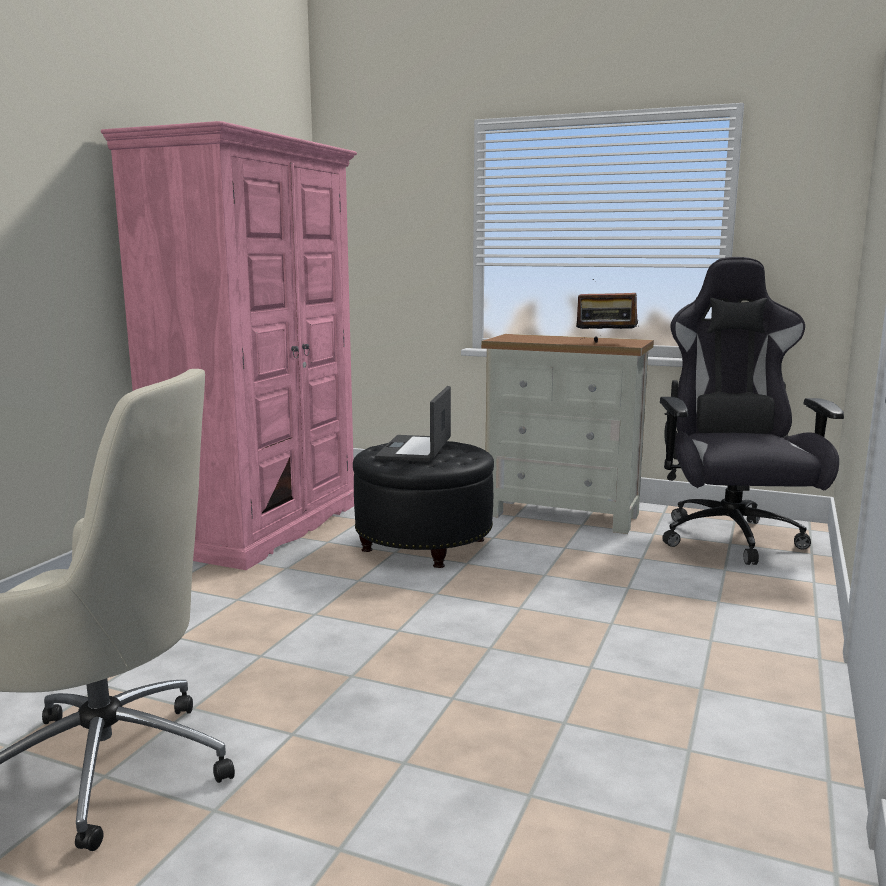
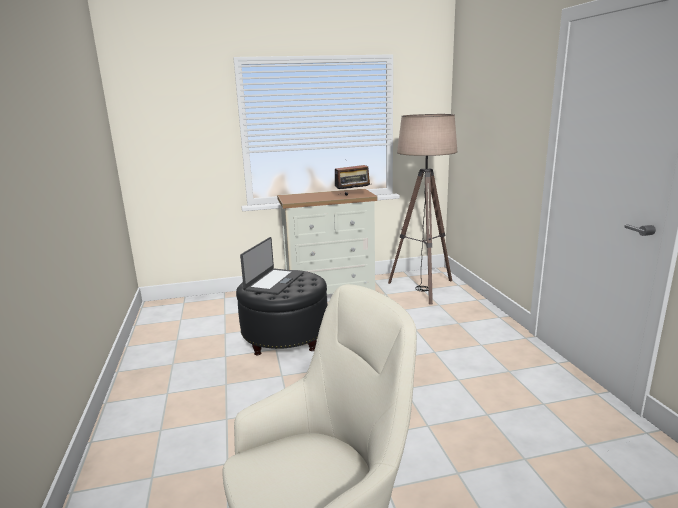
camera: 35 degrees left, 5 degrees up
pink wardrobe [101,121,357,570] -> none
laptop [375,386,451,462] -> laptop turned 135 degrees counterclockwise [240,237,304,295]
black office chair [660,257,844,565] -> floor lamp [388,114,458,305]

